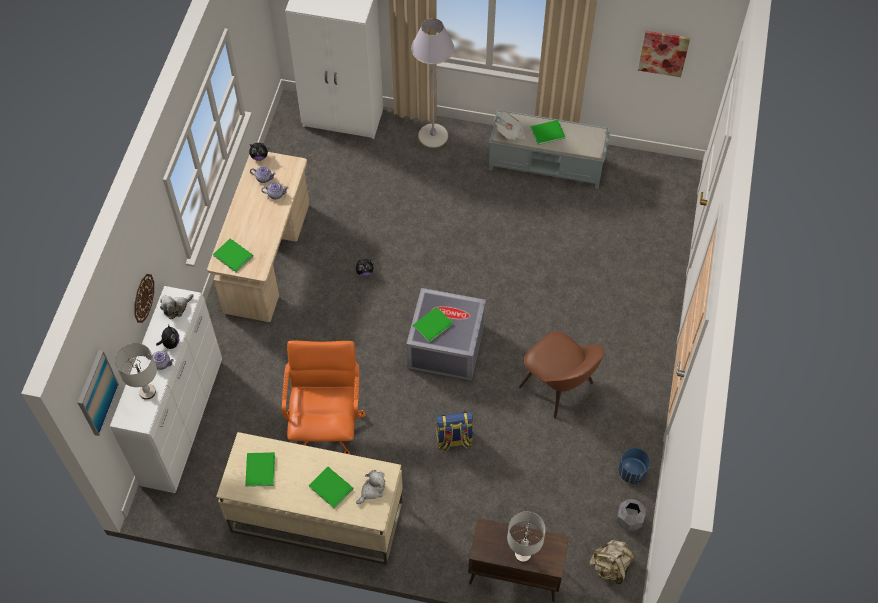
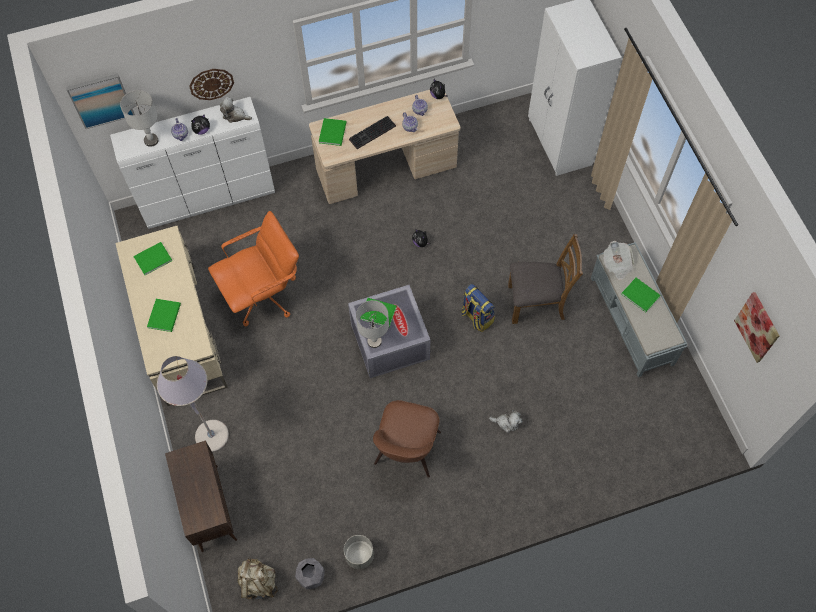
camera: 60 degrees right, 5 degrees up
plush toy [356,470,385,504] -> plush toy moved to [489,410,522,433]
grey floor lamp [411,18,454,148] -> grey floor lamp moved to [157,356,229,452]
backpack [436,412,474,451] -> backpack moved to [461,284,495,332]
grey table lamp [507,511,546,563] -> grey table lamp moved to [356,300,389,348]
blue planter [618,448,650,484] -> grey planter [344,535,374,569]
none -> keyboard [349,116,396,149]
none -> brown chair [508,234,583,324]

